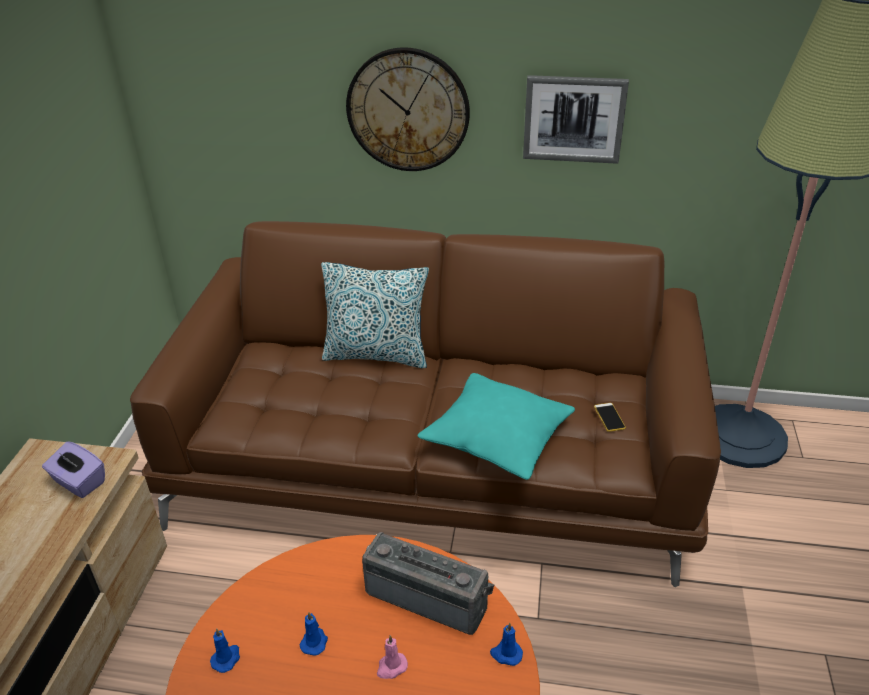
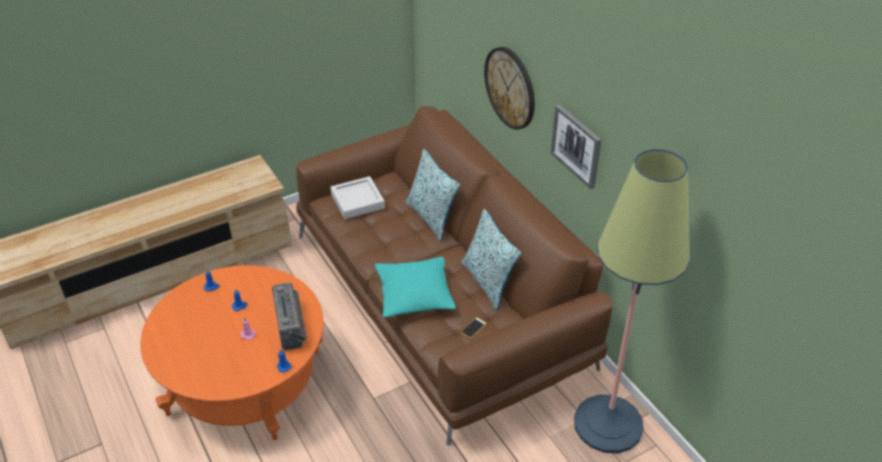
camera: 50 degrees right, 5 degrees up
purple tissue box [42,441,105,498] -> none
none -> grey tray [330,176,385,219]
none -> pillow [462,209,522,310]

